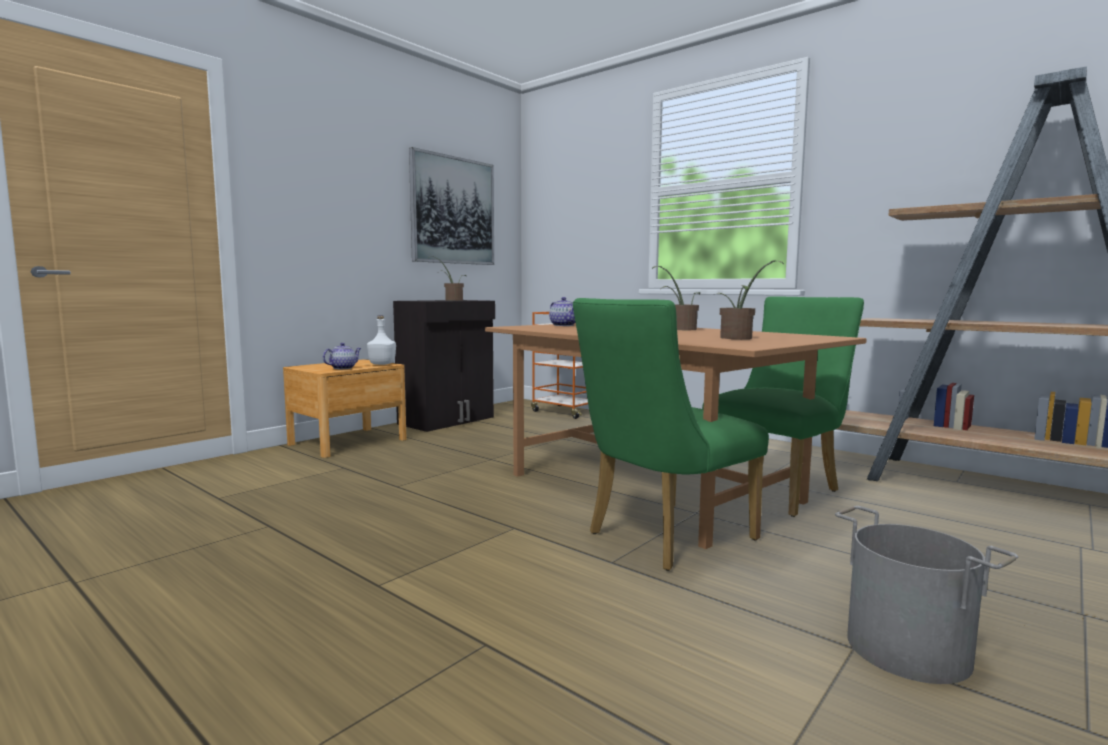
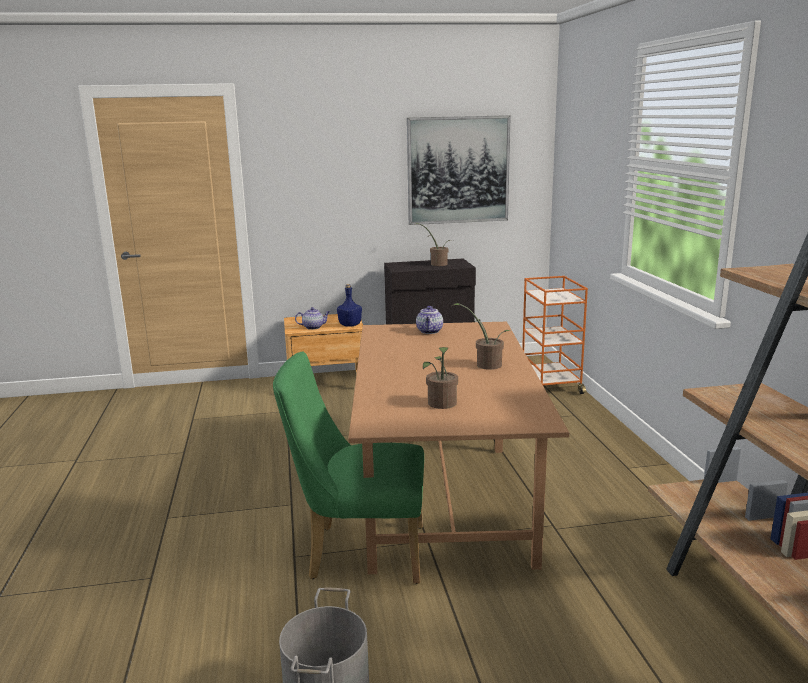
camera: 40 degrees right, 10 degrees up
white bottle [367,315,396,365] -> blue bottle [337,284,362,327]
green chair [702,296,864,517] -> none

